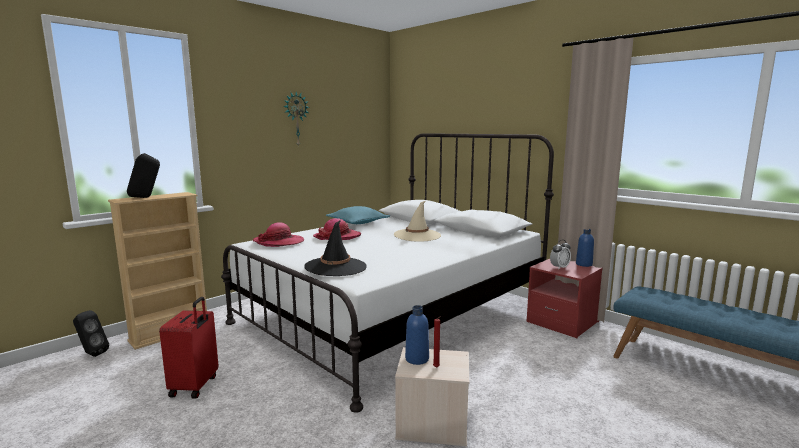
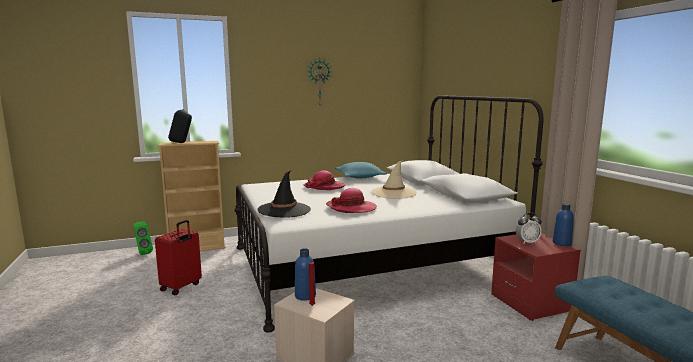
camera: 25 degrees right, 0 degrees up
black speaker [73,310,109,357] -> green speaker [134,222,153,255]
hat [252,222,304,247] -> hat moved to [326,188,377,213]

